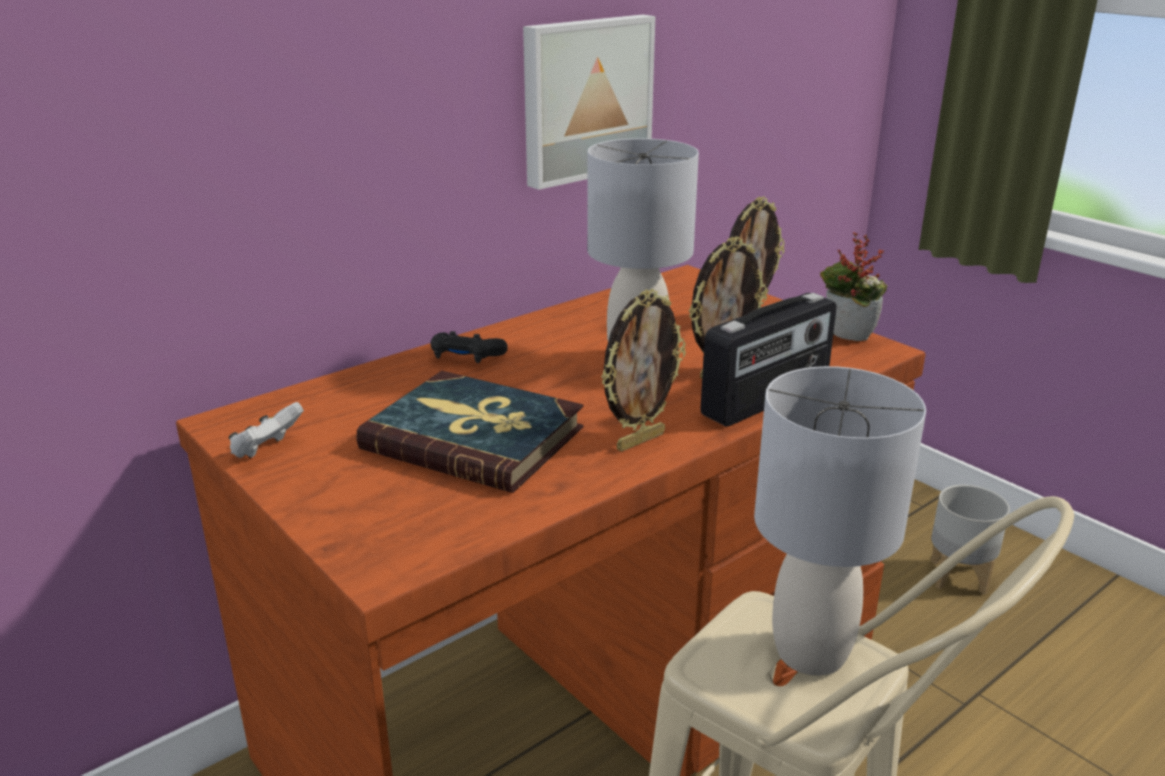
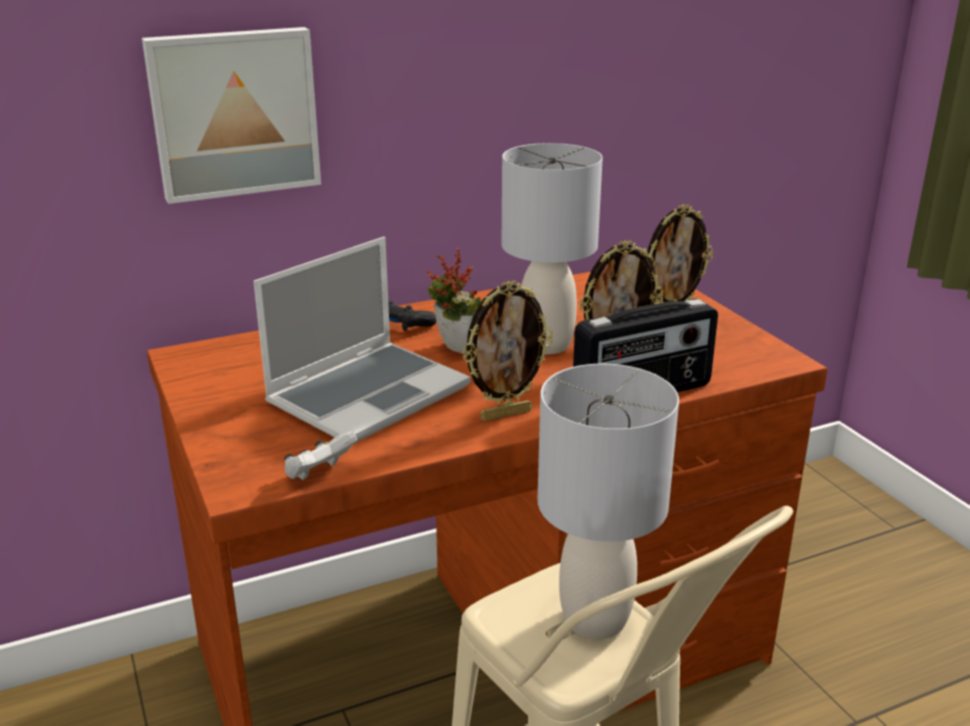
camera: 15 degrees right, 0 degrees up
white game controller [228,402,304,458] -> white game controller moved to [284,431,357,480]
book [356,371,584,493] -> laptop [253,237,470,443]
picture [523,15,655,190] -> picture moved to [142,27,321,204]
potted plant [820,232,888,341] -> potted plant moved to [426,248,481,353]
grey planter [931,485,1010,594] -> none

